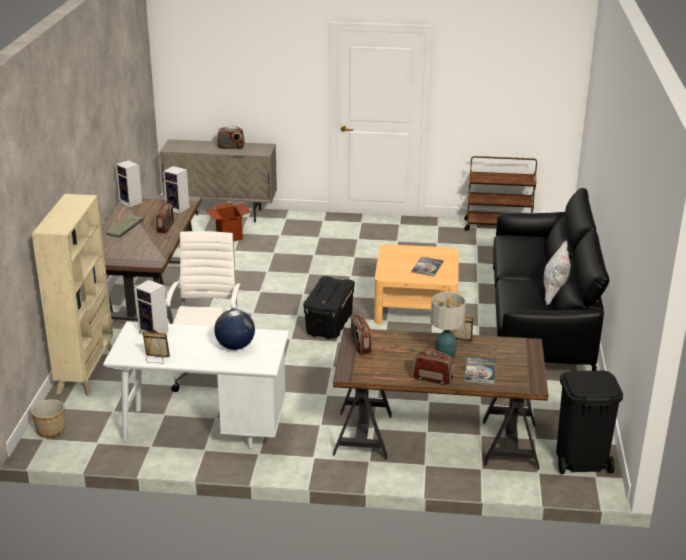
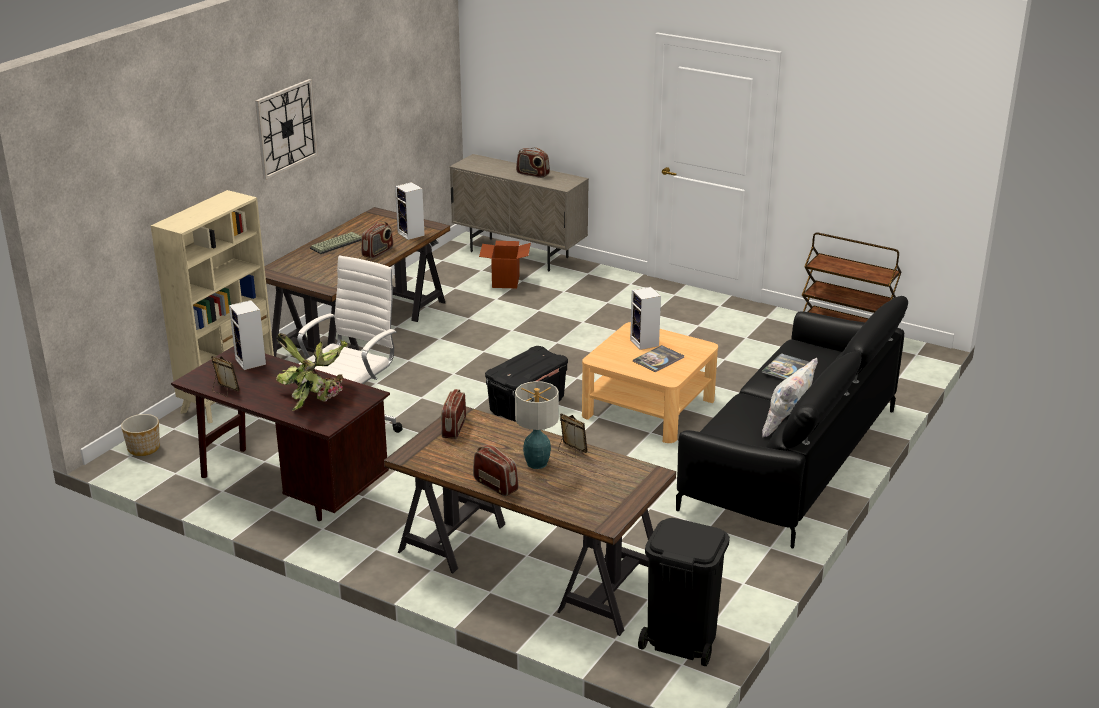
camera: 25 degrees right, 0 degrees up
white desk [103,321,289,449] -> brown desk [171,346,390,521]
speaker [115,160,142,207] -> speaker moved to [630,287,661,350]
globe [214,309,255,350] -> potted plant [276,333,348,411]
book [464,357,496,385] -> book moved to [762,353,809,380]
none -> wall clock [255,79,318,180]

